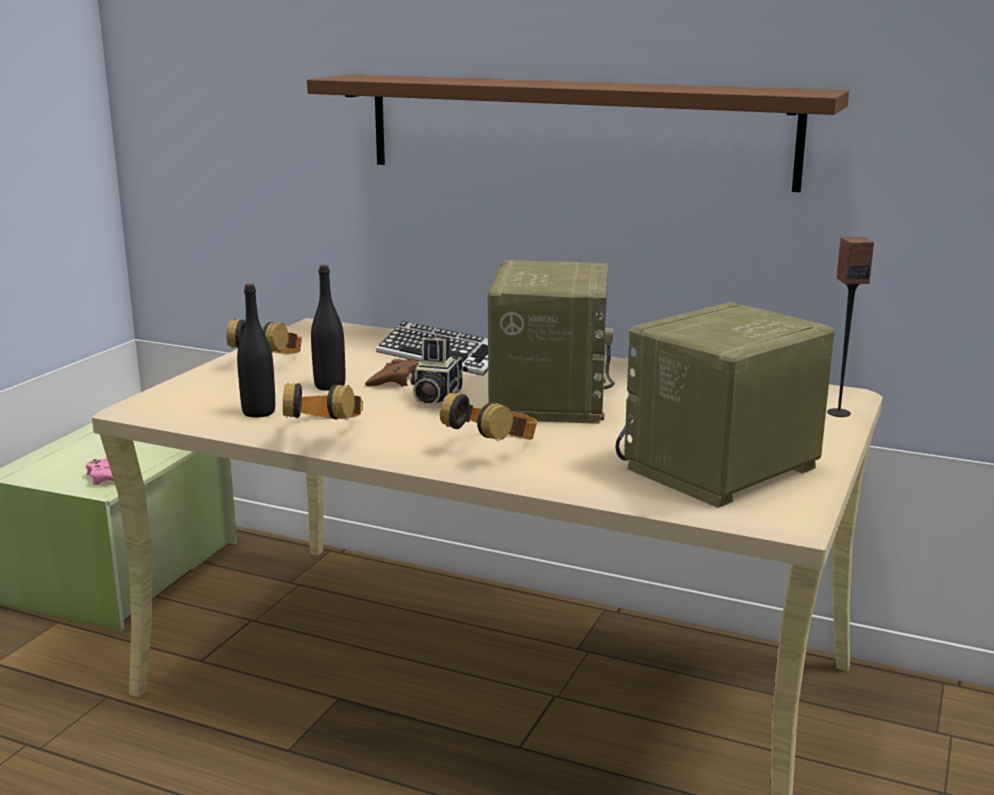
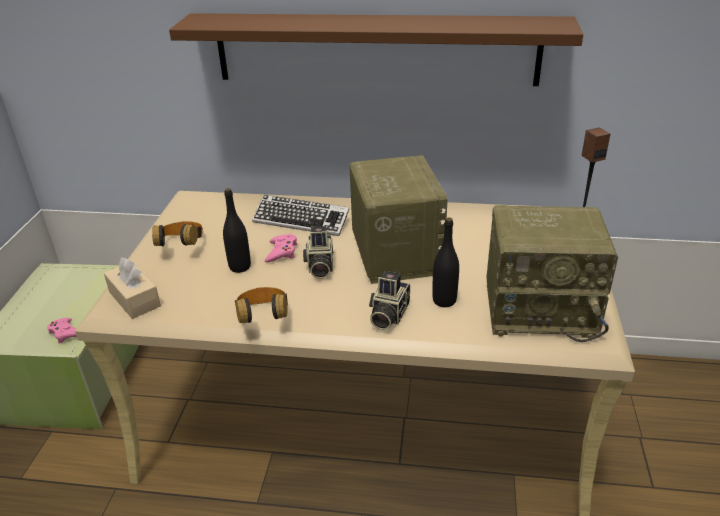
camera: 15 degrees left, 15 degrees up
black bottle [237,283,275,418] -> black bottle moved to [432,217,459,307]
brown game controller [365,357,419,387] -> pink game controller [265,234,297,262]
headphones [440,392,537,441] -> camera [369,271,410,330]
radio [615,302,835,508] -> radio turned 120 degrees counterclockwise [486,205,618,342]
none -> beige tissue box [104,257,161,319]

